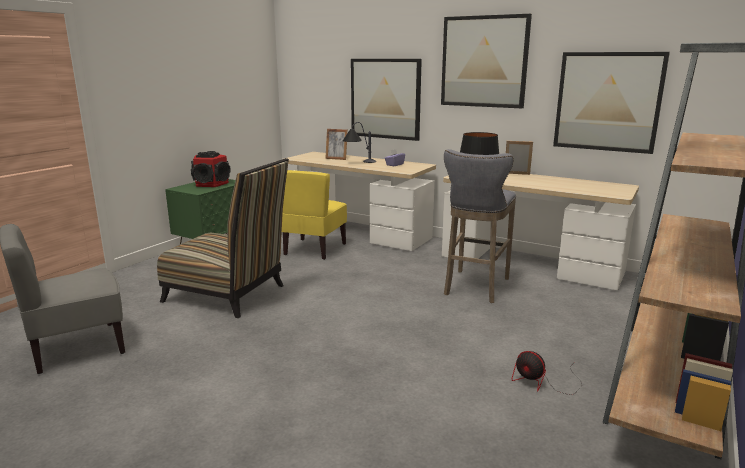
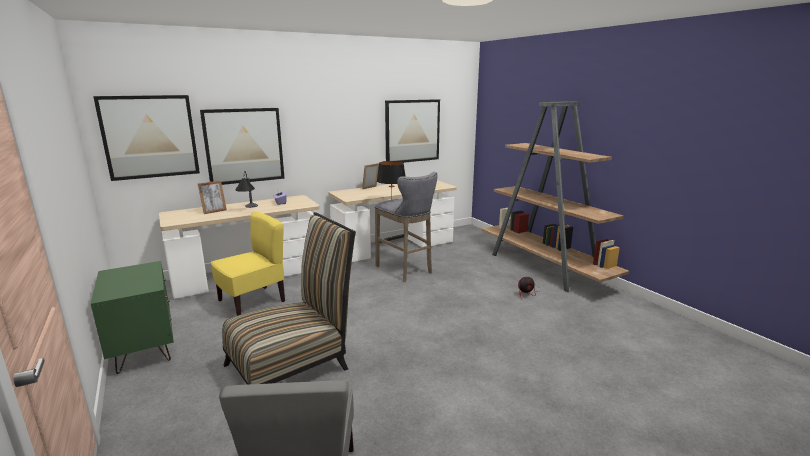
camera: 60 degrees left, 0 degrees up
speaker [191,151,231,187] -> none
yellow chair [282,170,347,260] -> yellow chair turned 90 degrees counterclockwise [211,212,285,316]
picture [441,14,532,108] -> picture moved to [93,95,200,181]

